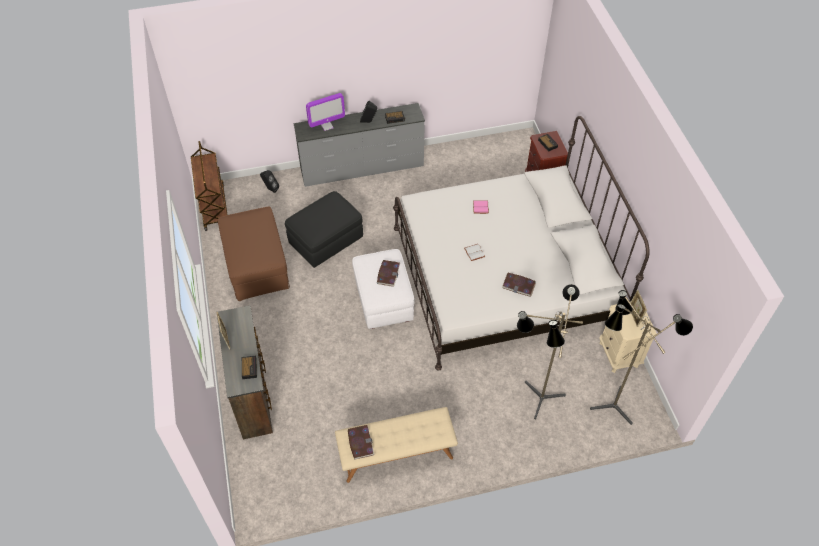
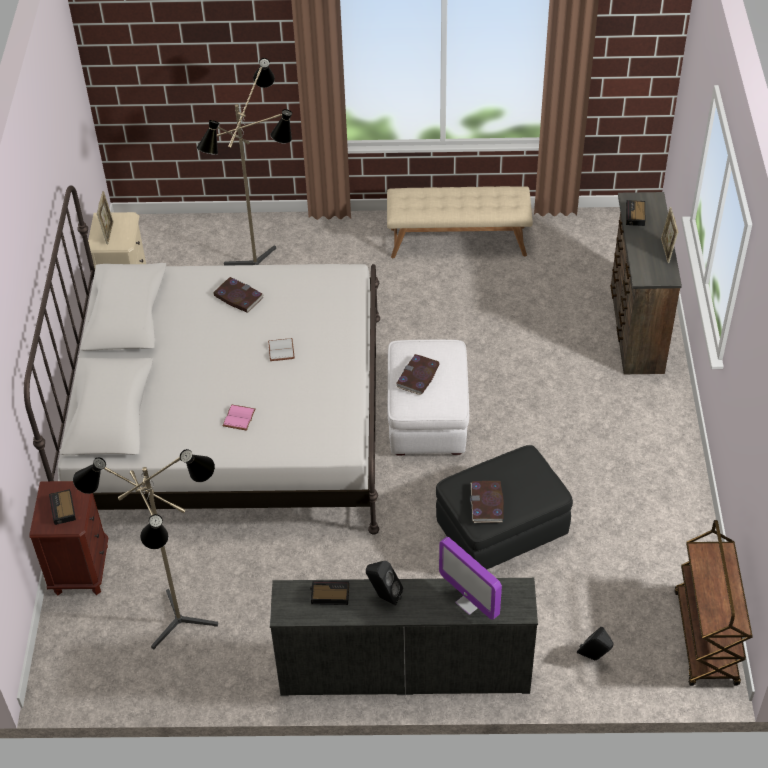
camera: 165 degrees left, 5 degrees down
brown ottoman [218,206,290,301] -> none
monitor [306,93,345,131] -> monitor turned 120 degrees counterclockwise [439,537,502,620]
book [348,425,374,460] -> book moved to [470,481,504,523]
floor lamp [590,290,693,425] -> floor lamp moved to [73,449,218,650]

